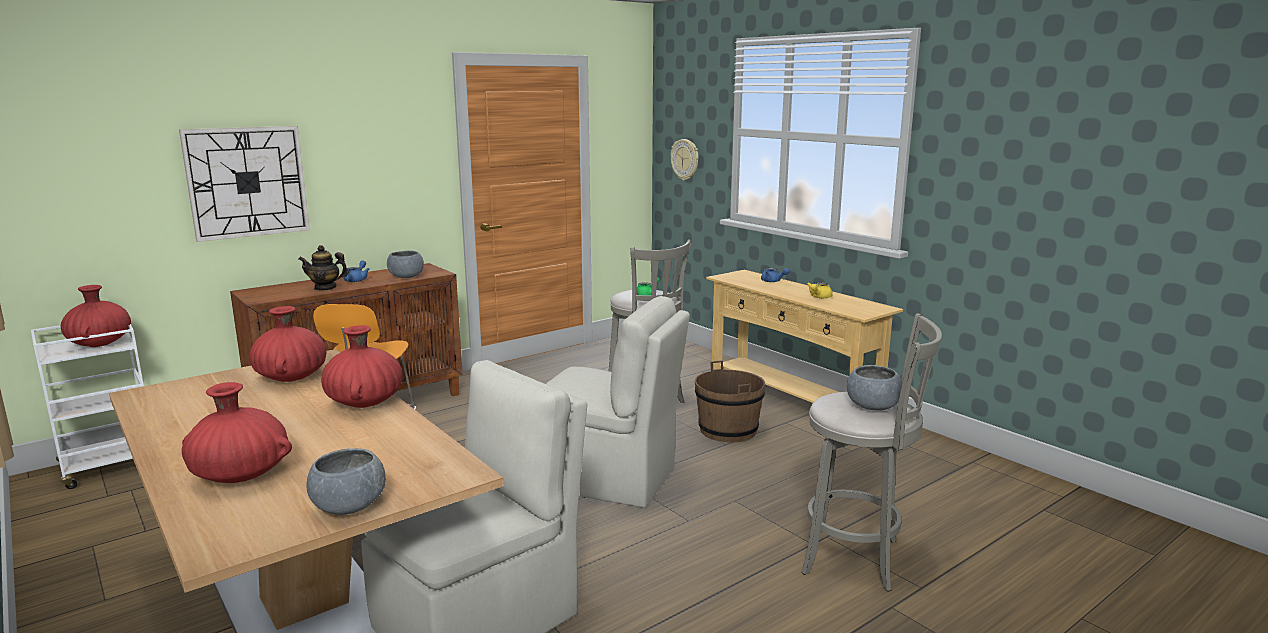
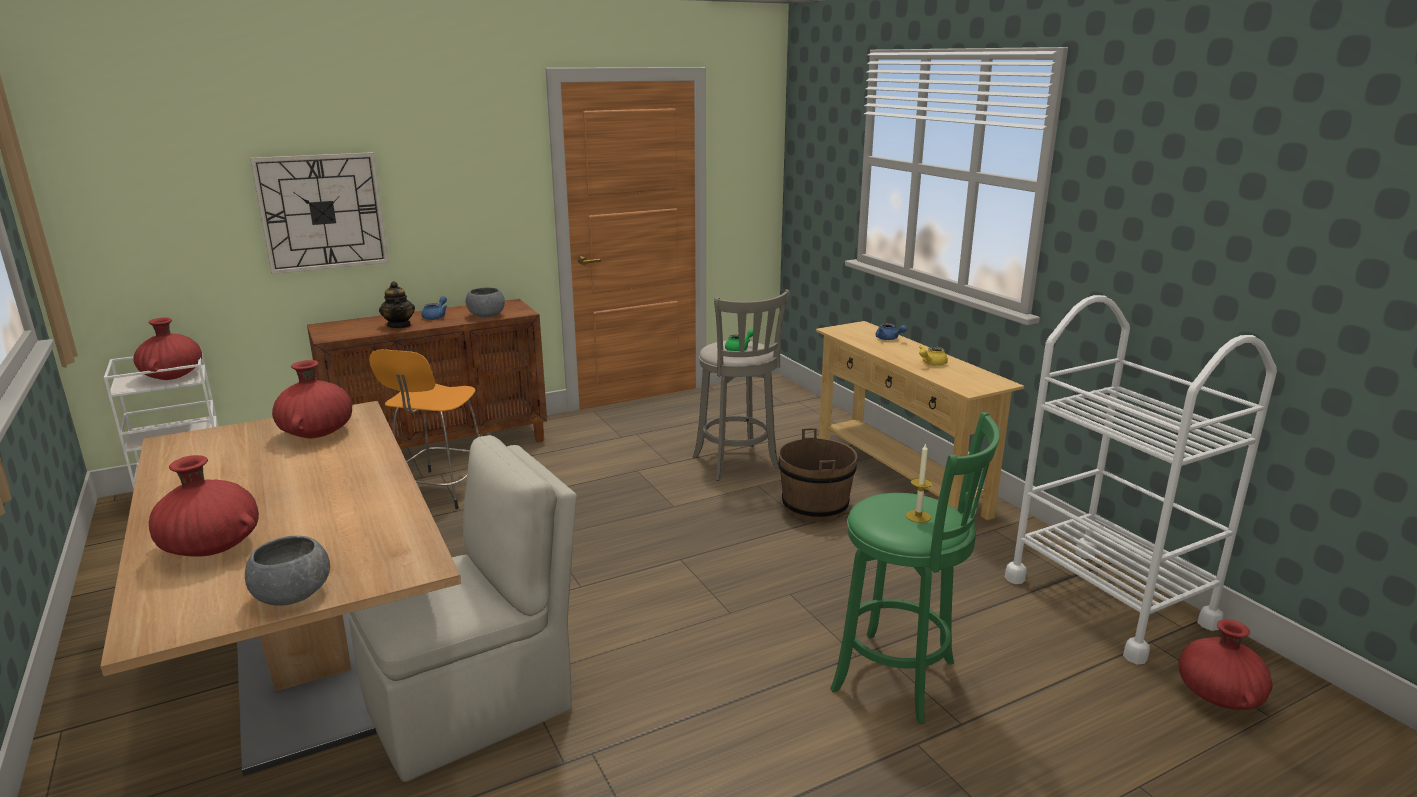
camera: 10 degrees right, 5 degrees up
teapot [299,245,349,291] -> teapot turned 120 degrees counterclockwise [379,281,415,328]
red vase [321,325,402,408] -> red vase moved to [1179,619,1272,710]
beige chair [546,296,690,508] -> none
wall clock [671,139,699,180] -> none
grey stool [801,313,942,592] -> green stool [830,412,1000,724]
grey bowl [847,365,902,411] -> candle [906,443,933,523]
none -> white cart [1005,295,1277,664]

